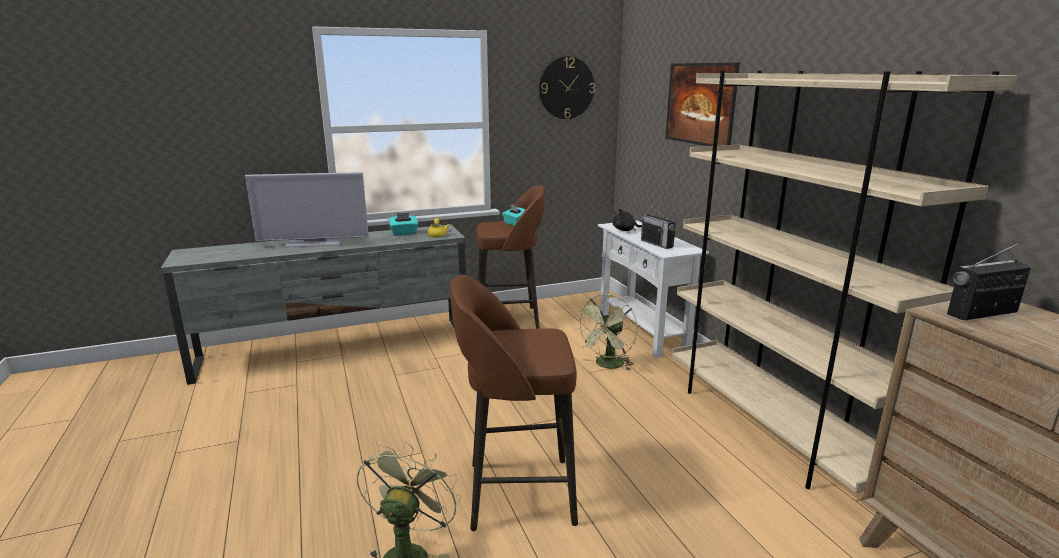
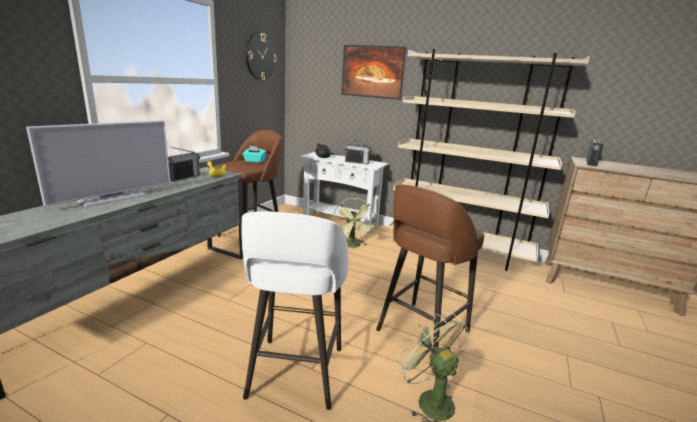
camera: 45 degrees left, 0 degrees up
turquoise tissue box [388,213,418,235] -> radio [168,147,200,182]
none -> white stool [241,211,349,410]

